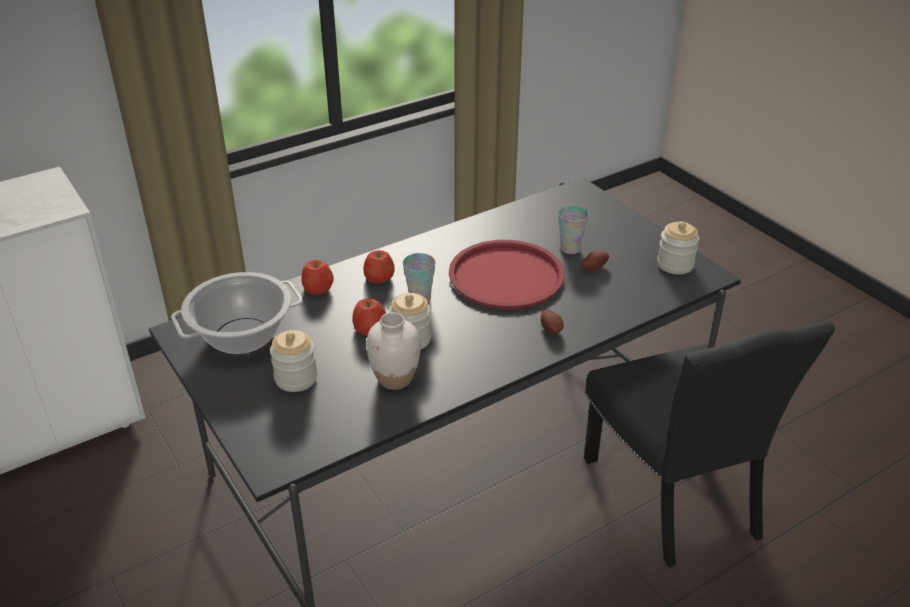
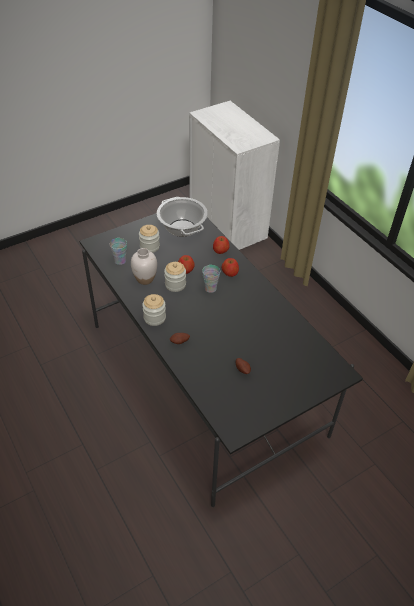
camera: 90 degrees right, 10 degrees up
red tray [449,240,564,309] -> none
cup [558,206,589,254] -> cup moved to [110,238,127,265]
black chair [584,320,835,567] -> none
jar [657,222,699,275] -> jar moved to [142,294,166,326]

